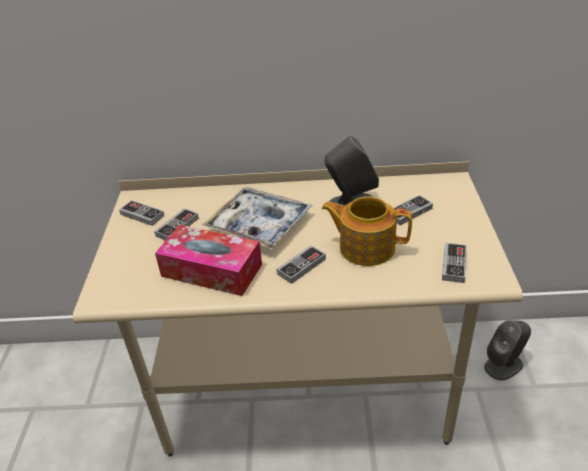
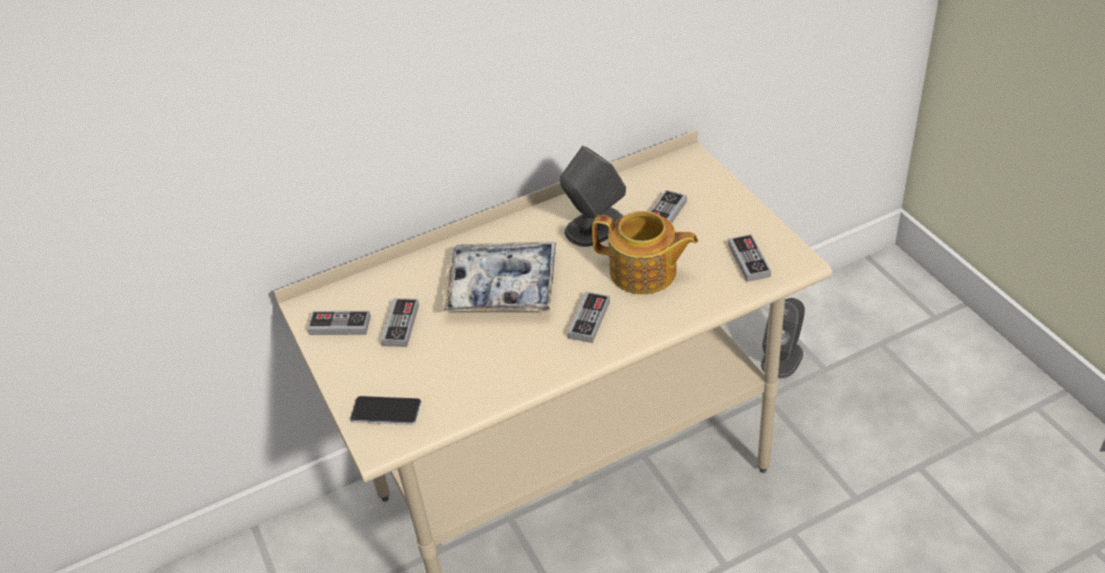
camera: 25 degrees left, 5 degrees up
tissue box [155,225,262,296] -> none
teapot [322,196,412,266] -> teapot turned 150 degrees counterclockwise [592,211,698,294]
none -> phone [350,396,421,425]

